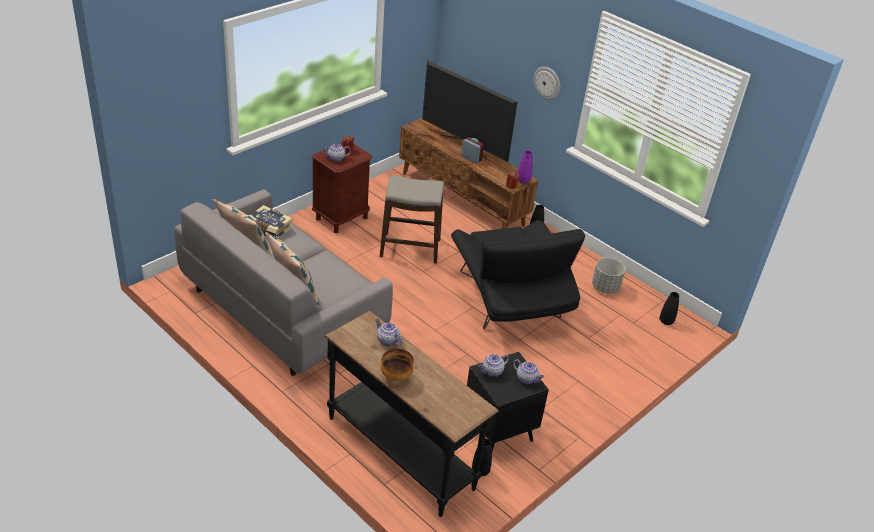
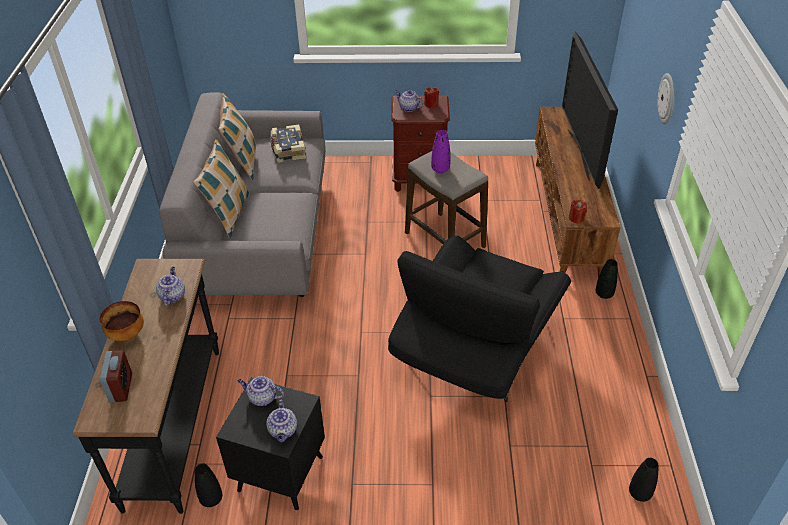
camera: 50 degrees right, 5 degrees up
alarm clock [461,137,484,164] -> alarm clock moved to [100,350,132,402]
purple vase [518,150,533,184] -> purple vase moved to [431,130,451,173]
grey planter [592,258,625,294] -> none

